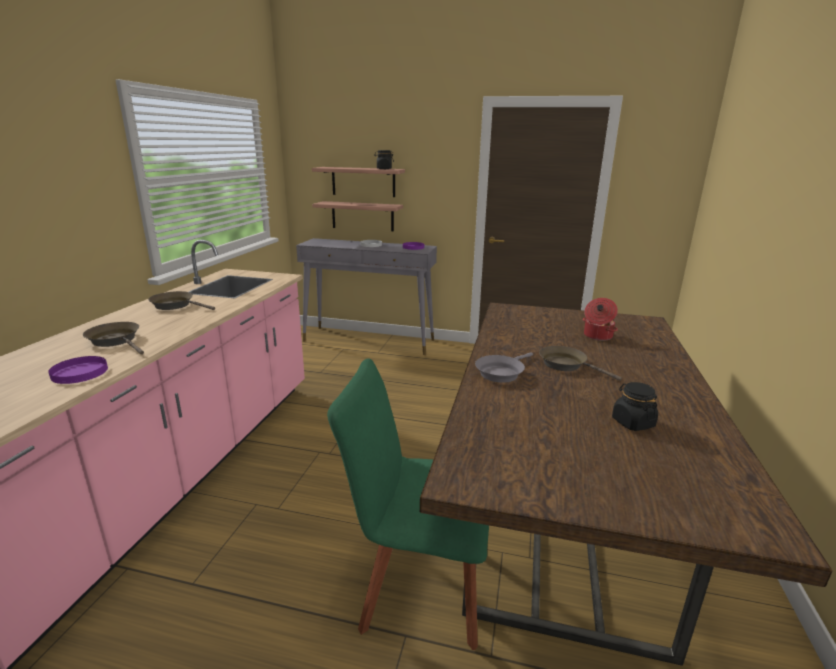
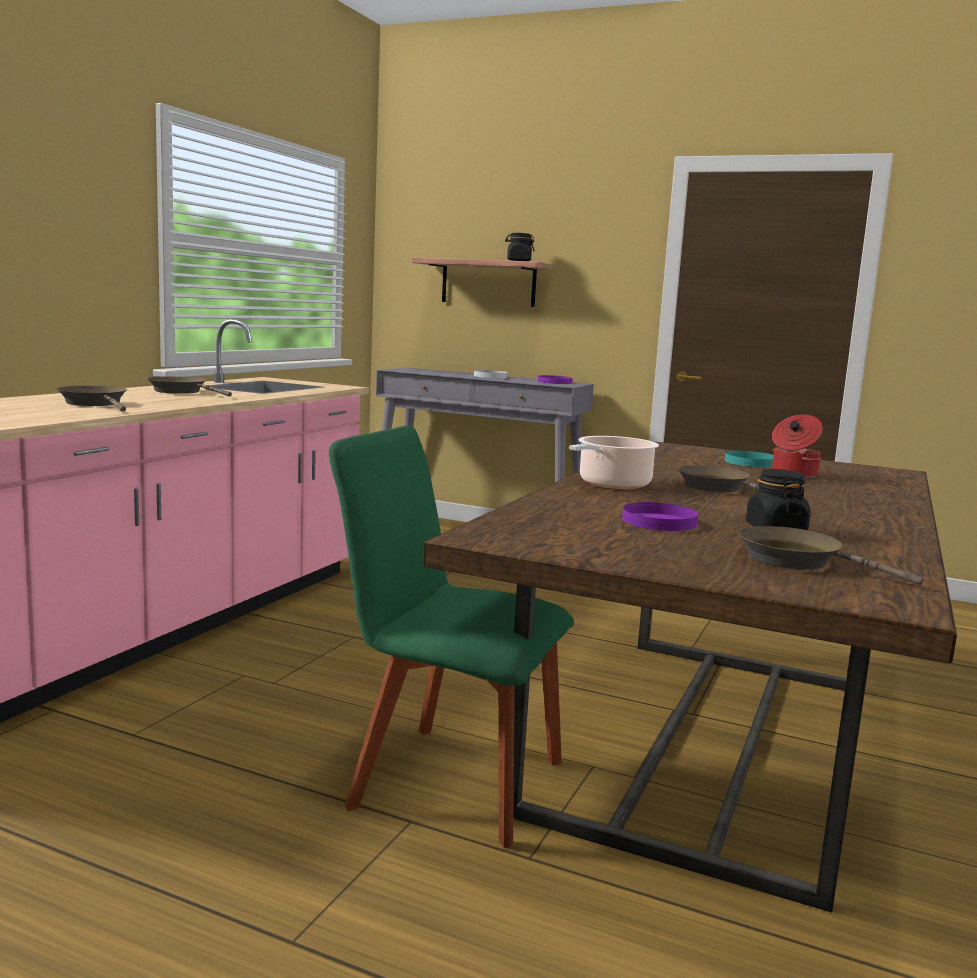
camera: 10 degrees right, 10 degrees down
purple plate [48,356,108,384] -> purple plate moved to [622,502,698,531]
shelf [312,201,403,231] -> none
grey frying pan [475,352,533,383] -> cooking pot [569,436,659,489]
none -> turquoise plate [724,451,773,468]
none -> brown frying pan [738,526,924,585]

